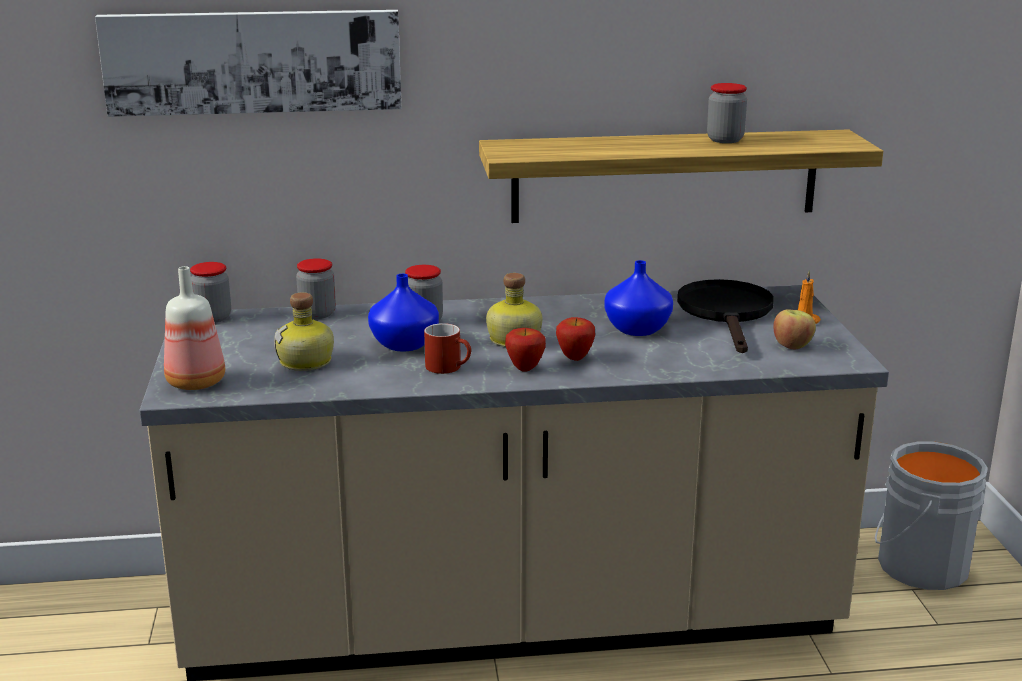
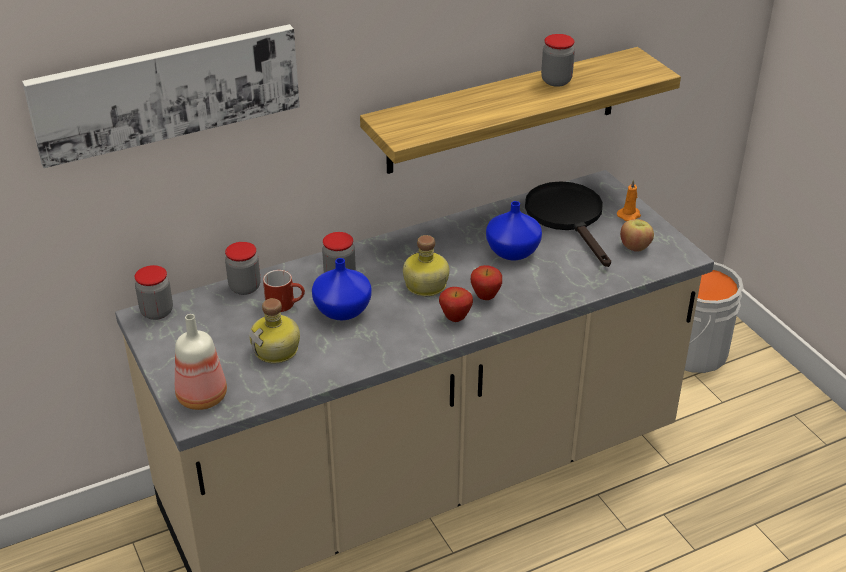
camera: 20 degrees left, 15 degrees up
red mug [424,323,471,374] -> red mug moved to [263,270,305,312]

